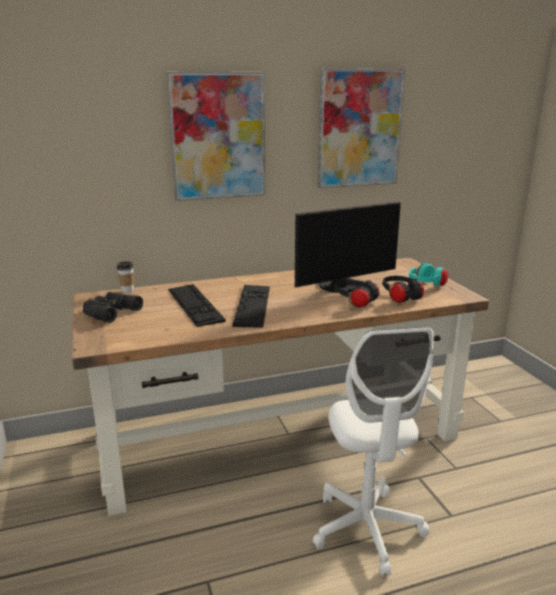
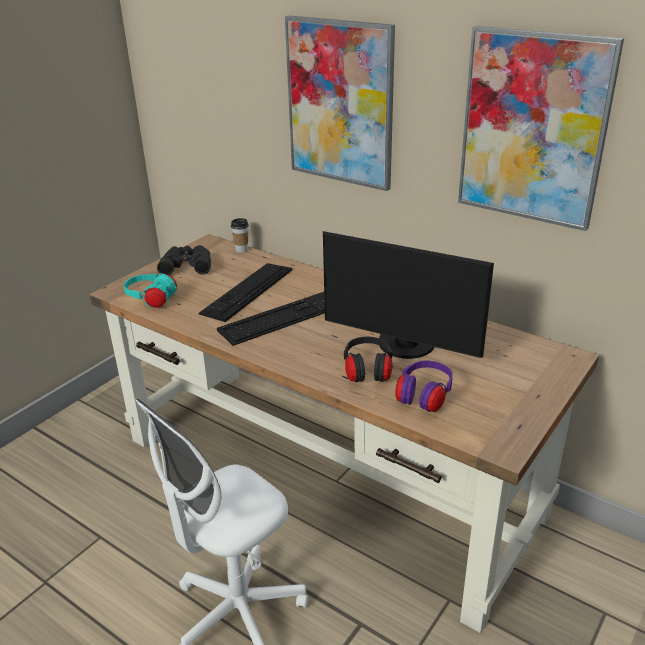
camera: 55 degrees right, 10 degrees up
black headphones [383,276,424,303] -> purple headphones [395,361,453,412]
turquoise headphones [409,263,448,287] -> turquoise headphones moved to [124,274,178,308]

